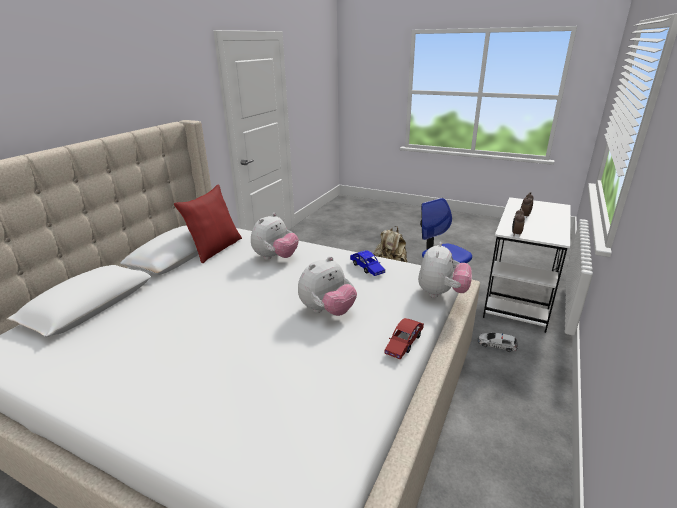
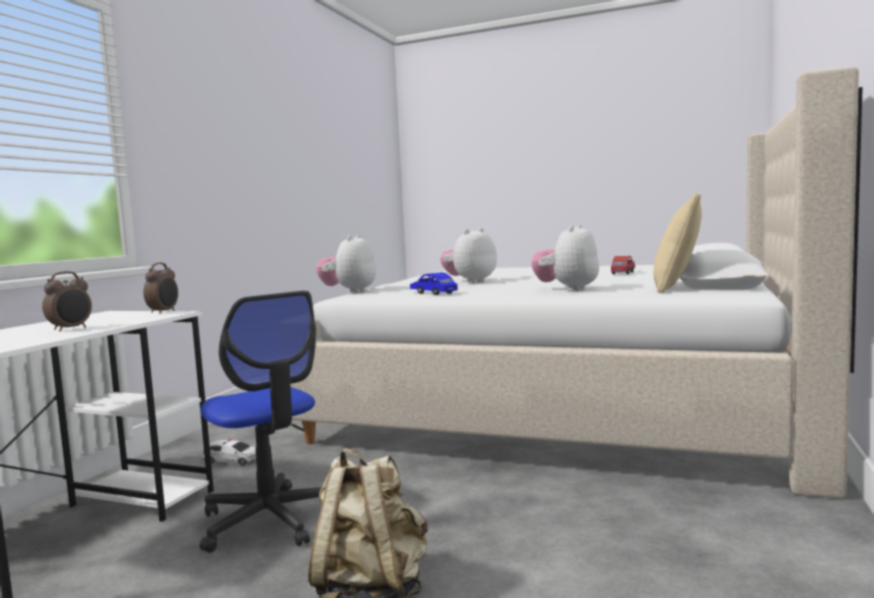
camera: 175 degrees right, 20 degrees down
red pillow [174,184,242,263] -> beige pillow [654,193,702,293]
red toy car [384,318,424,360] -> red toy car moved to [611,256,635,274]

